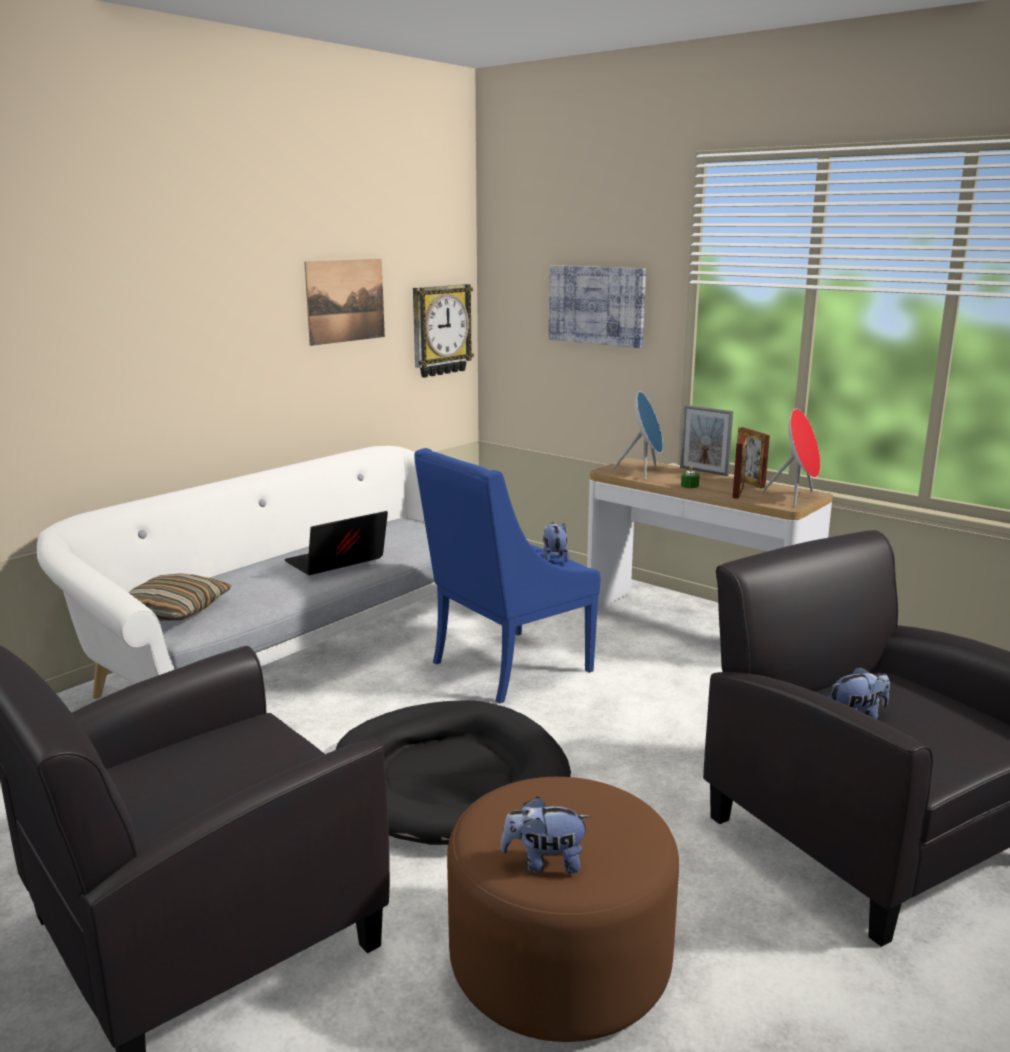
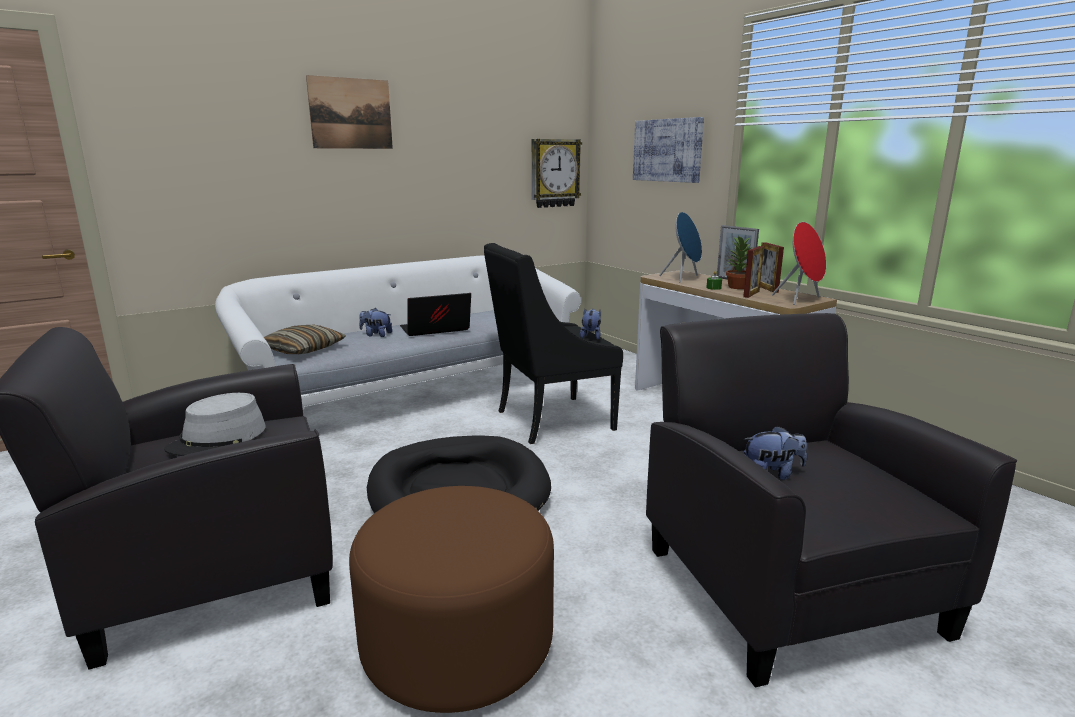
camera: 15 degrees right, 0 degrees up
picture [305,259,385,346] -> picture moved to [306,75,393,149]
blue armchair [414,448,600,704] -> black armchair [484,243,623,444]
plush toy [500,797,591,873] -> plush toy moved to [359,308,392,337]
none -> grey hat [164,393,266,456]
none -> potted plant [726,237,753,289]

